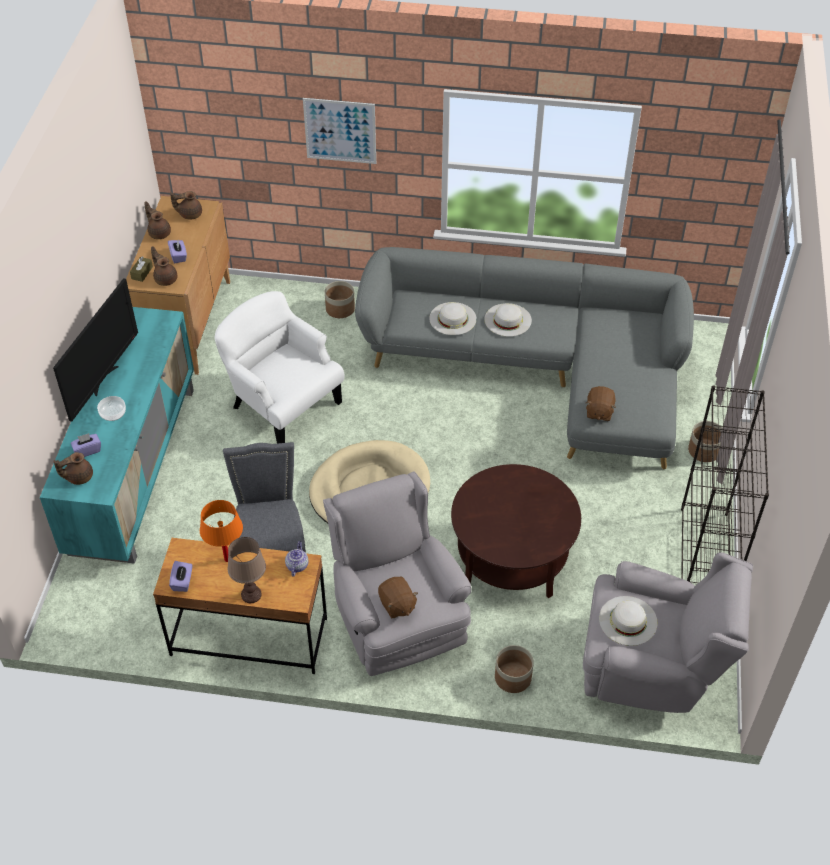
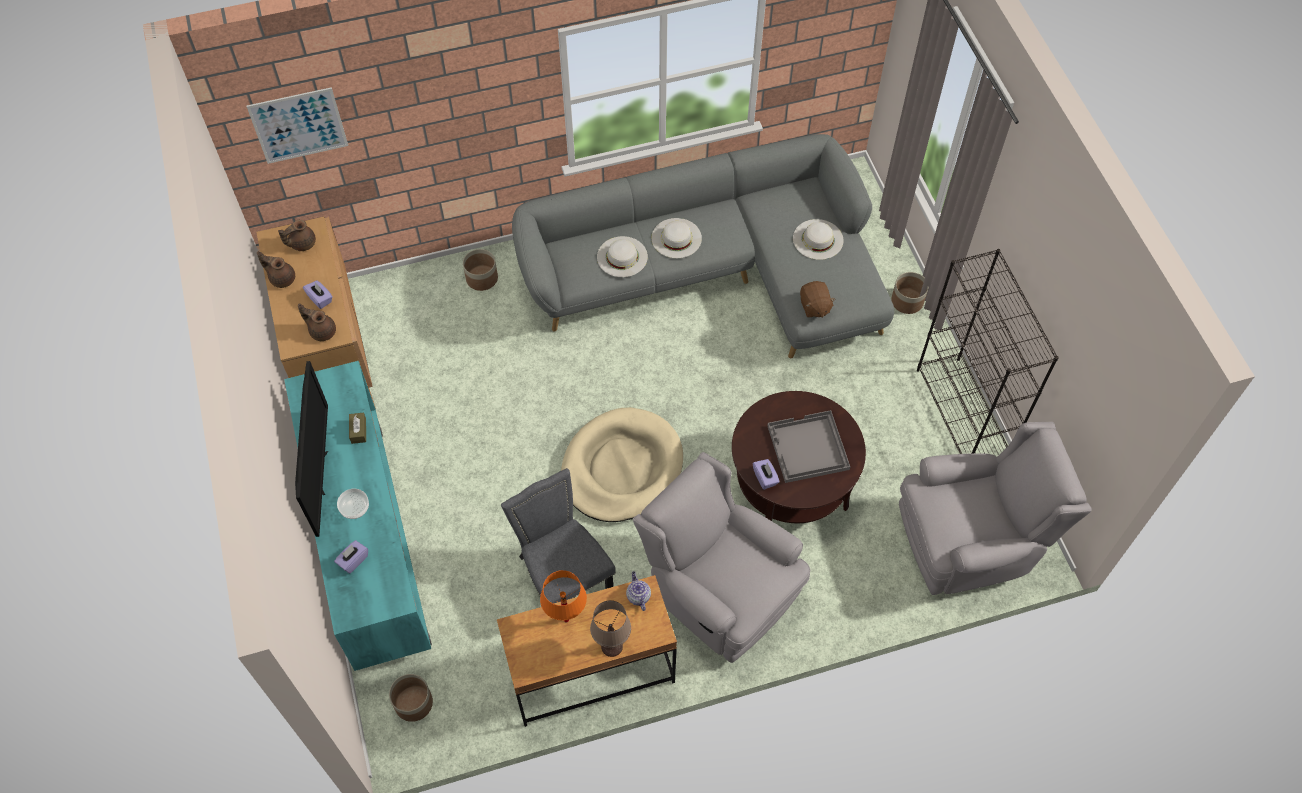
camera: 25 degrees left, 10 degrees up
brown teapot [54,452,93,485] -> none
brown tissue box [130,257,153,282] -> brown tissue box moved to [349,413,366,444]
purple tissue box [169,561,192,592] -> purple tissue box moved to [753,459,780,490]
white armchair [215,291,345,444] -> none
picture [303,98,376,164] -> picture moved to [247,87,348,164]
brown plush toy [378,577,418,618] -> none
planter [495,645,534,693] -> planter moved to [389,674,433,722]
white hat [599,596,658,646] -> white hat moved to [793,219,843,260]
none -> grey tray [768,410,850,483]

